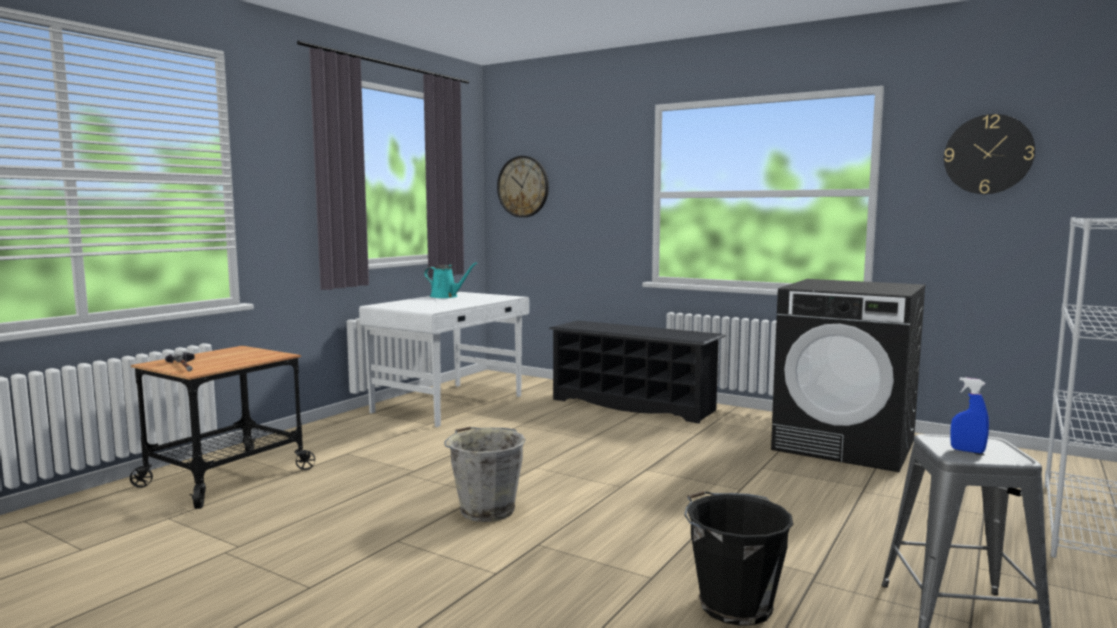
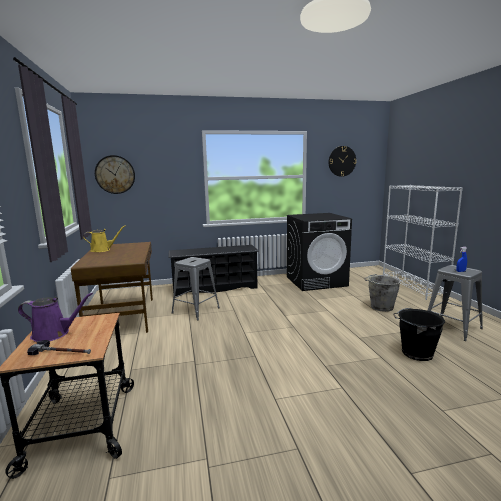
camera: 45 degrees left, 5 degrees up
white desk [359,292,529,427] -> brown desk [71,242,153,333]
turquoise watering can [424,262,477,298] -> yellow watering can [83,225,126,252]
grey bucket [444,427,526,522] -> grey bucket moved to [364,274,401,312]
none -> purple watering can [18,293,93,342]
none -> grey stool [172,257,220,321]

